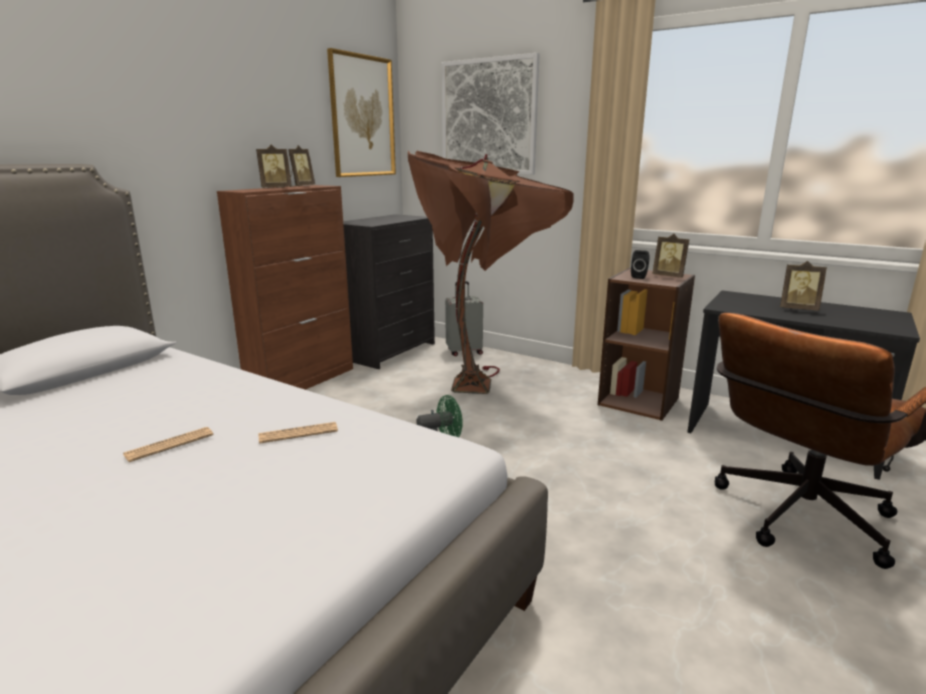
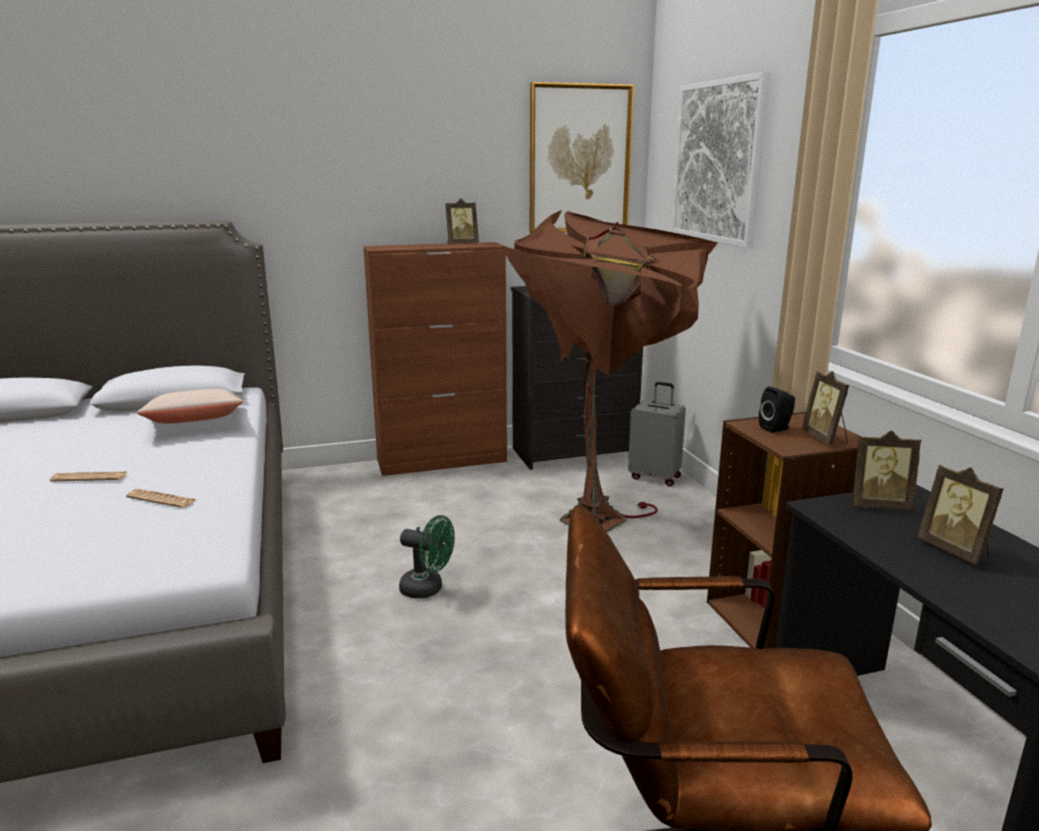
camera: 40 degrees right, 0 degrees up
picture frame [256,145,292,188] -> picture frame moved to [852,430,921,509]
none -> beige pillow [137,389,243,424]

